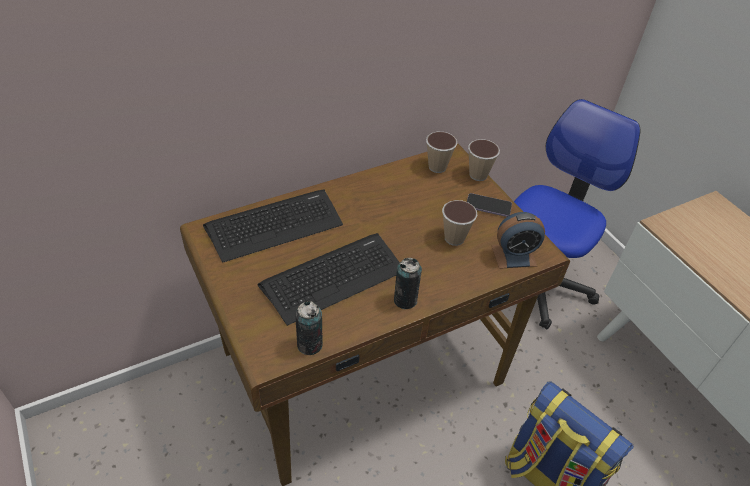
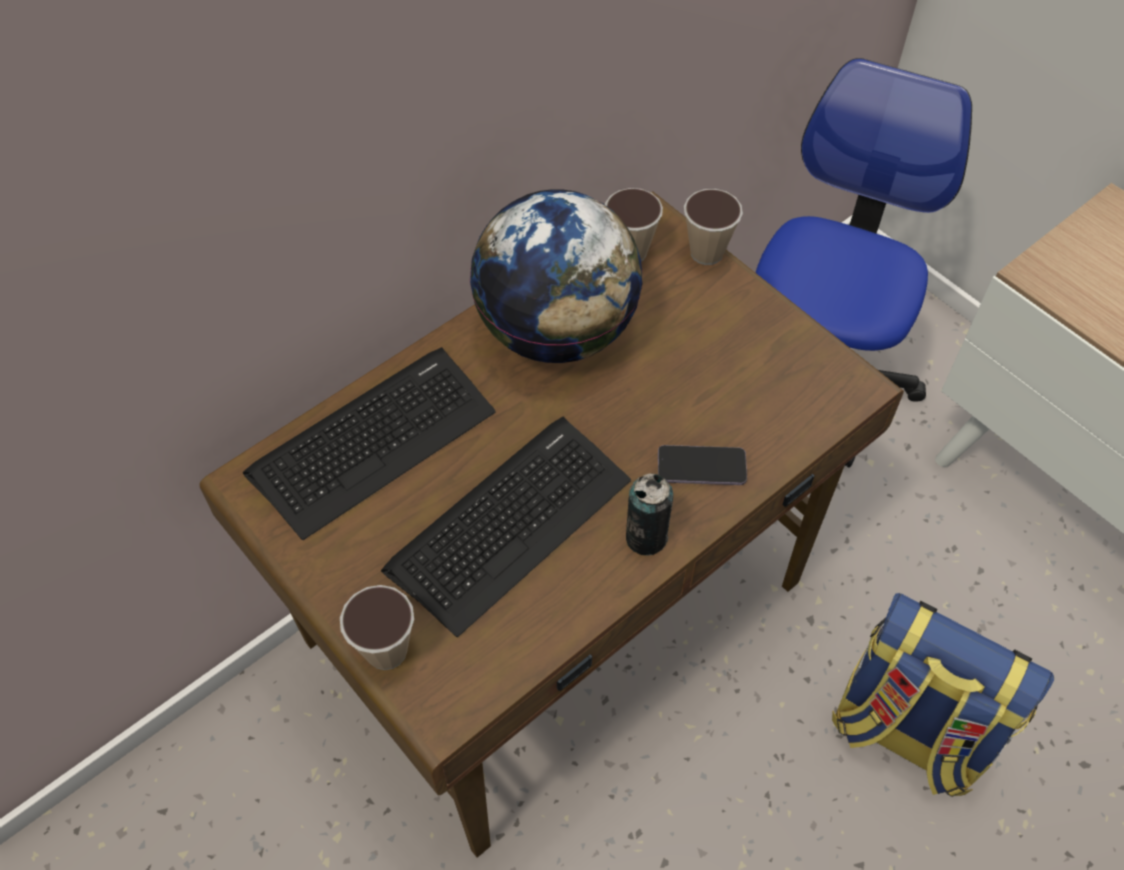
camera: 10 degrees left, 10 degrees up
can [295,301,323,355] -> none
cup [442,200,477,246] -> cup moved to [340,585,414,670]
phone [467,193,512,217] -> phone moved to [658,445,747,485]
alarm clock [492,212,545,269] -> none
none -> globe [470,189,643,363]

